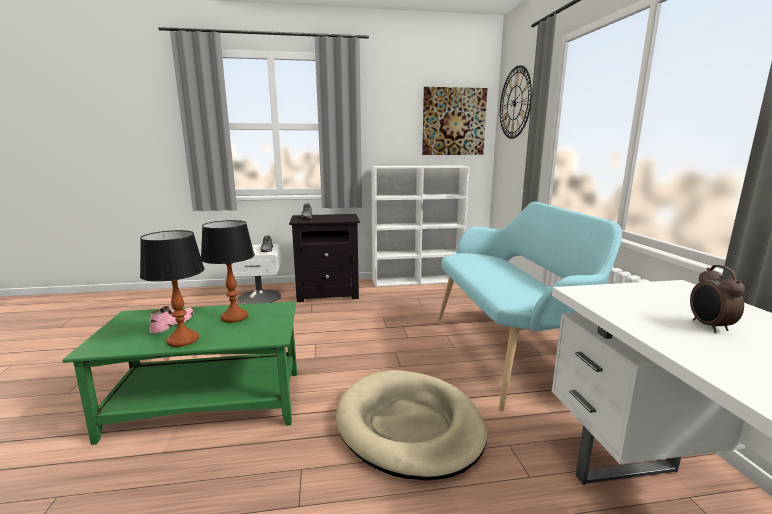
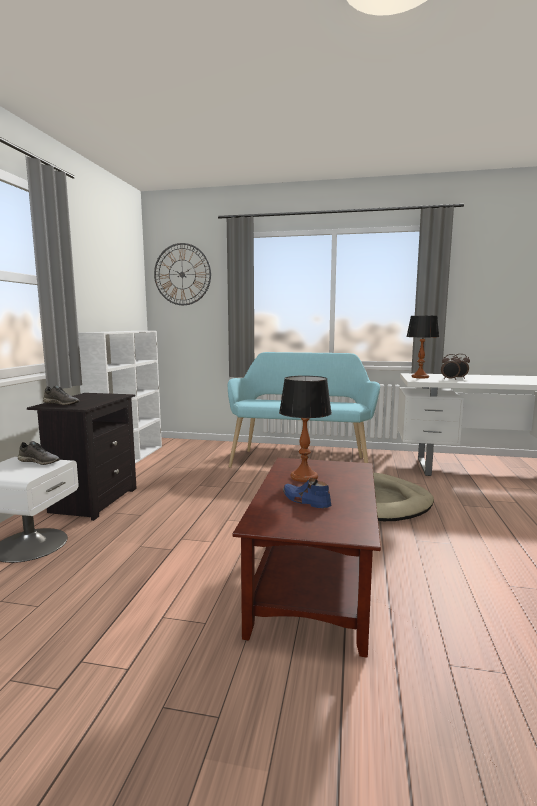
camera: 70 degrees left, 5 degrees down
green coffee table [62,301,297,445] -> brown coffee table [233,458,381,658]
table lamp [140,230,204,347] -> table lamp moved to [406,316,439,378]
pink shoe [149,306,194,333] -> blue shoe [283,478,331,508]
picture [422,87,487,155] -> none
none -> alarm clock [441,354,461,380]

